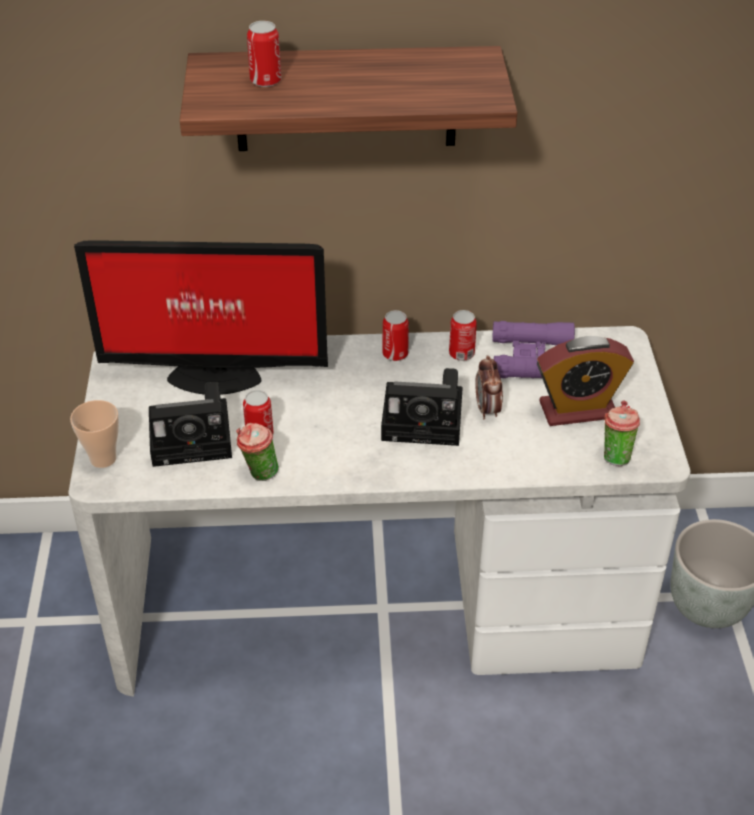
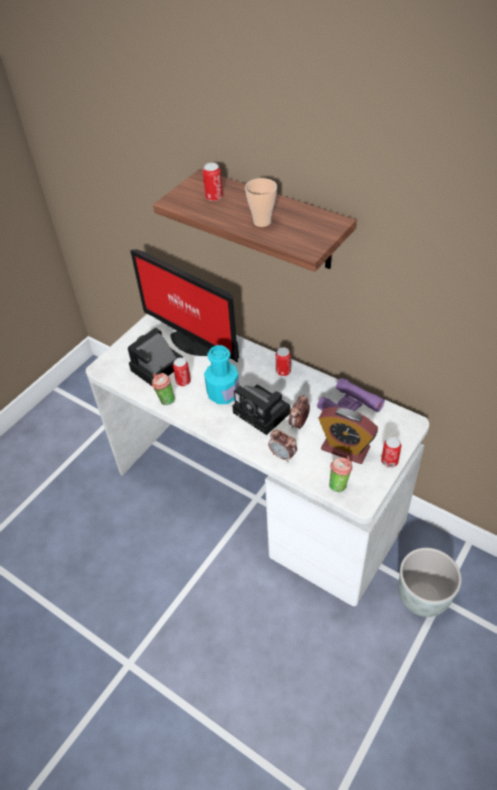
camera: 40 degrees right, 5 degrees up
cup [70,400,119,468] -> cup moved to [245,178,277,227]
camera [149,382,232,467] -> camera turned 105 degrees clockwise [128,328,183,386]
can [449,310,477,361] -> can moved to [381,437,401,468]
none -> turquoise bottle [204,345,239,404]
none -> alarm clock [268,430,297,462]

